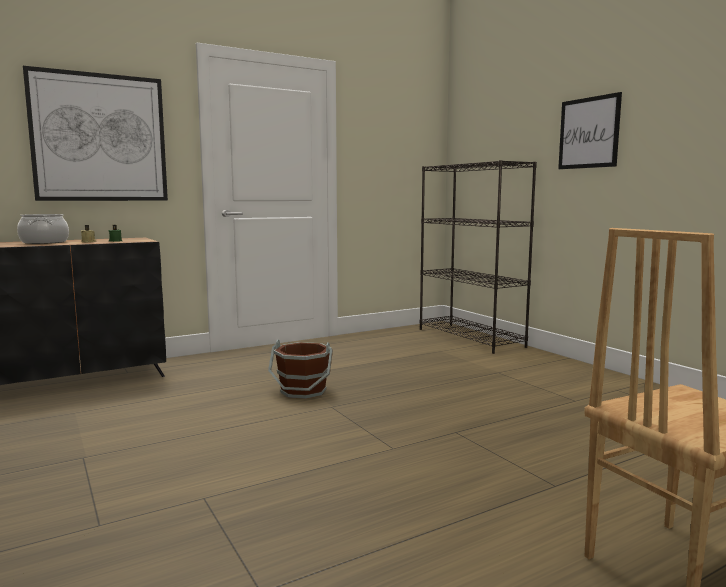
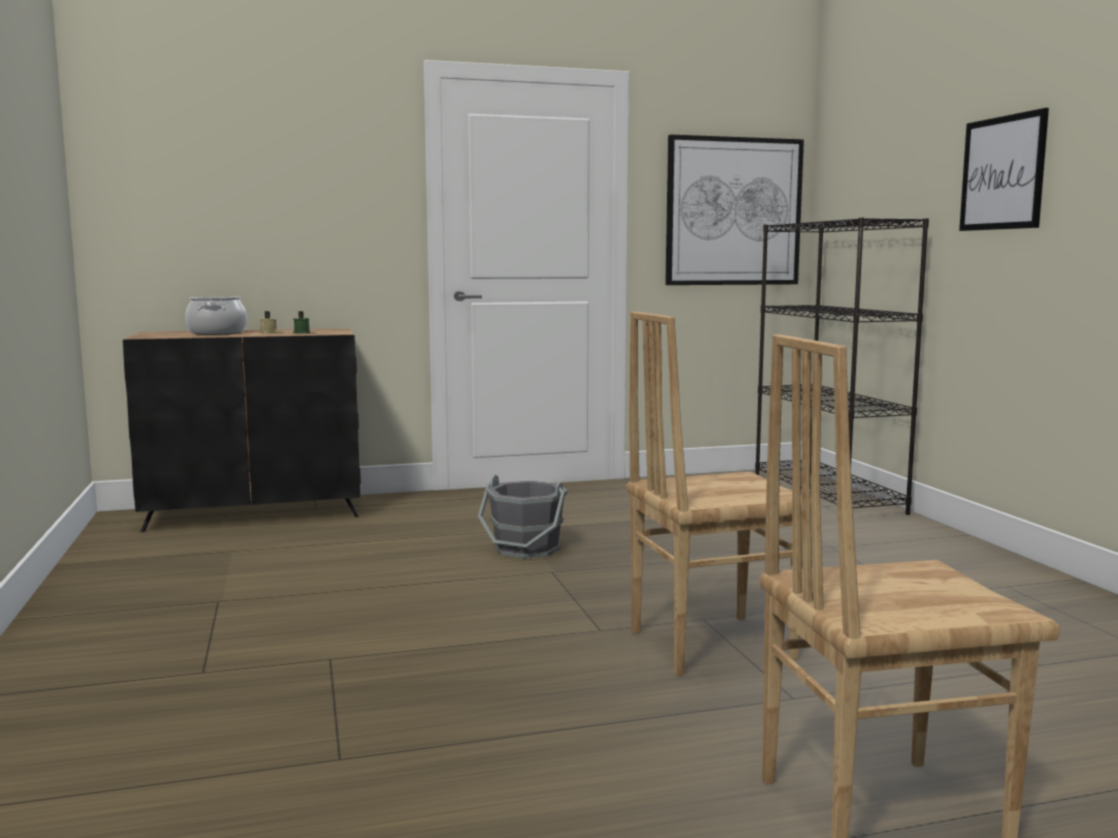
camera: 15 degrees right, 0 degrees up
picture [23,66,168,201] -> picture moved to [665,135,804,285]
brown bucket [268,340,333,399] -> grey bucket [478,474,567,559]
none -> brown chair [627,312,812,676]

